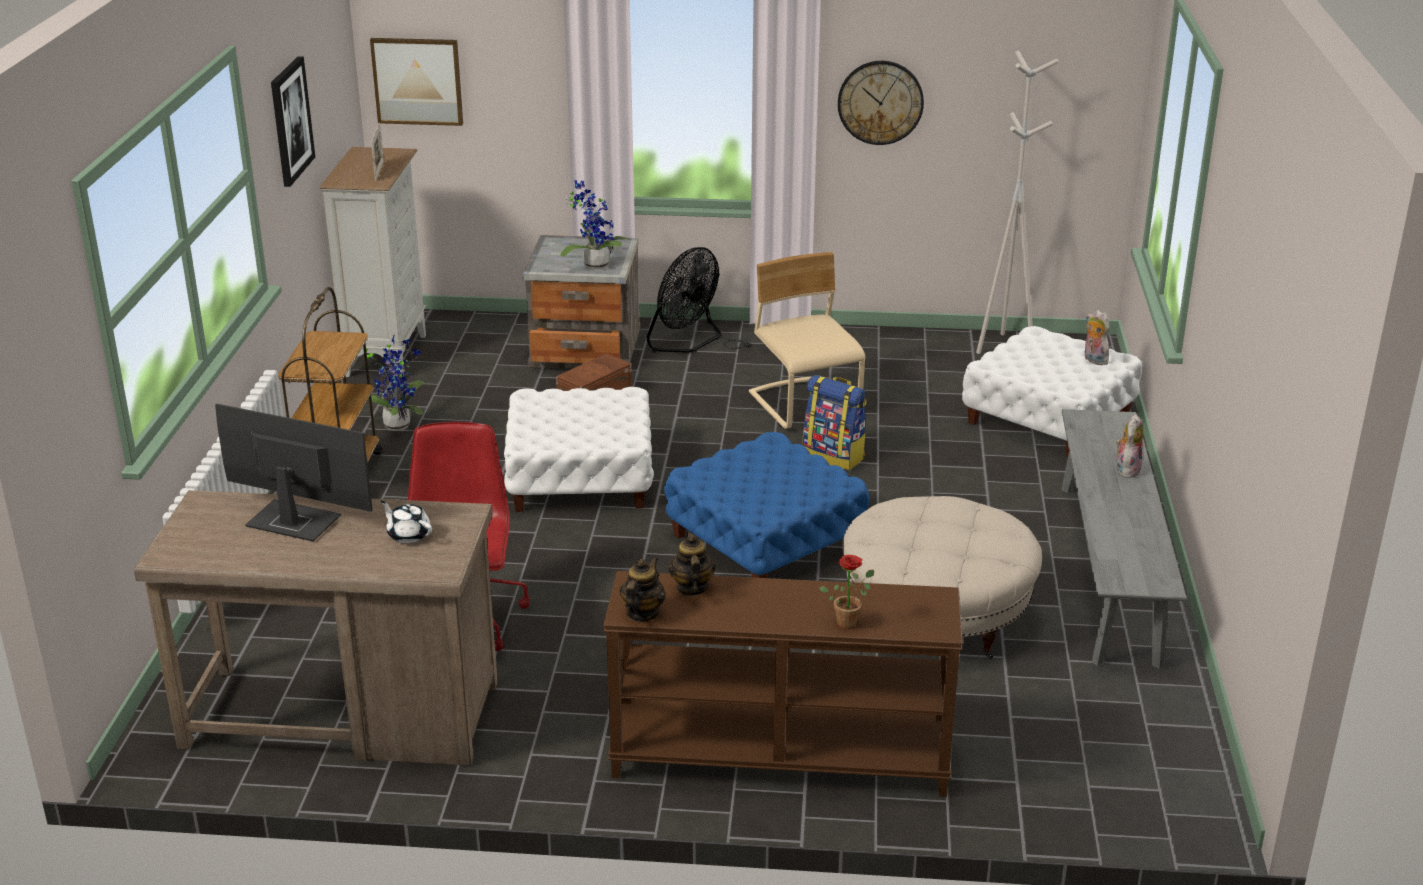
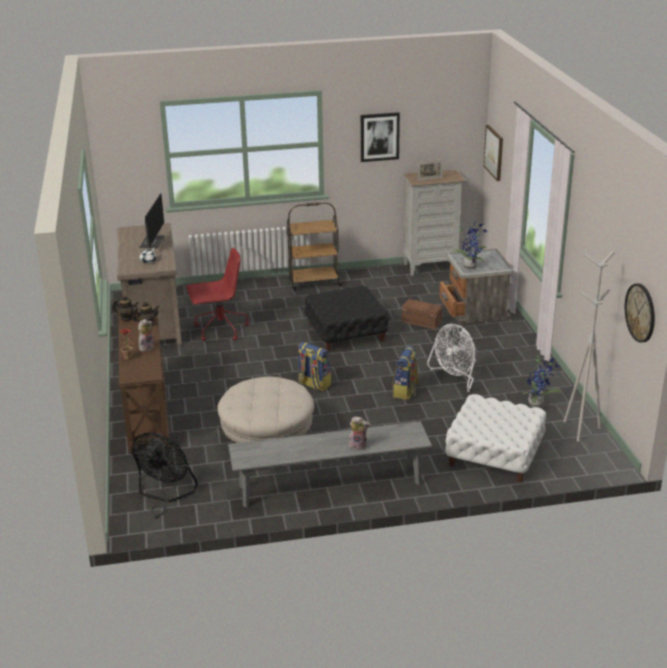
camera: 75 degrees right, 0 degrees up
potted plant [362,335,424,431] -> potted plant moved to [523,355,561,407]
white ottoman [504,387,654,512] -> black ottoman [304,286,388,351]
black fan [647,247,752,353] -> black fan moved to [130,433,198,519]
blue ottoman [664,432,870,578] -> backpack [298,342,331,391]
beige chair [749,252,866,429] -> white fan [427,324,477,392]
wall clock [838,61,924,145] -> wall clock moved to [625,283,655,343]
plush toy [1084,310,1109,365] -> plush toy moved to [138,319,154,351]

